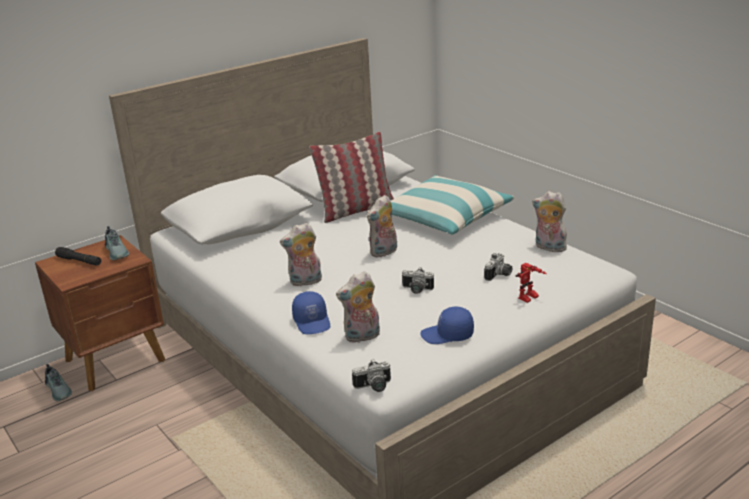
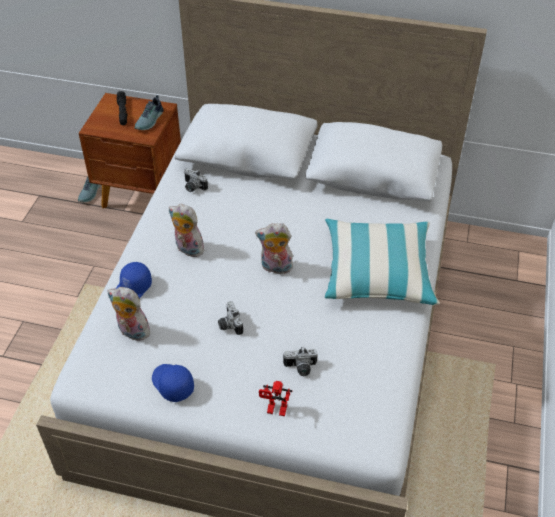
camera: 50 degrees right, 20 degrees up
pillow [309,132,394,223] -> none
camera [352,360,391,392] -> camera moved to [184,168,208,192]
plush toy [532,191,567,252] -> none

